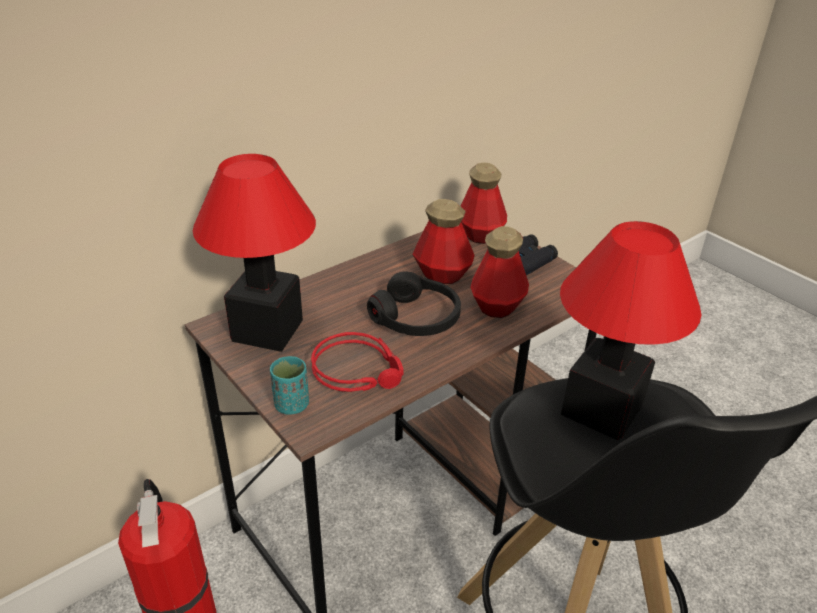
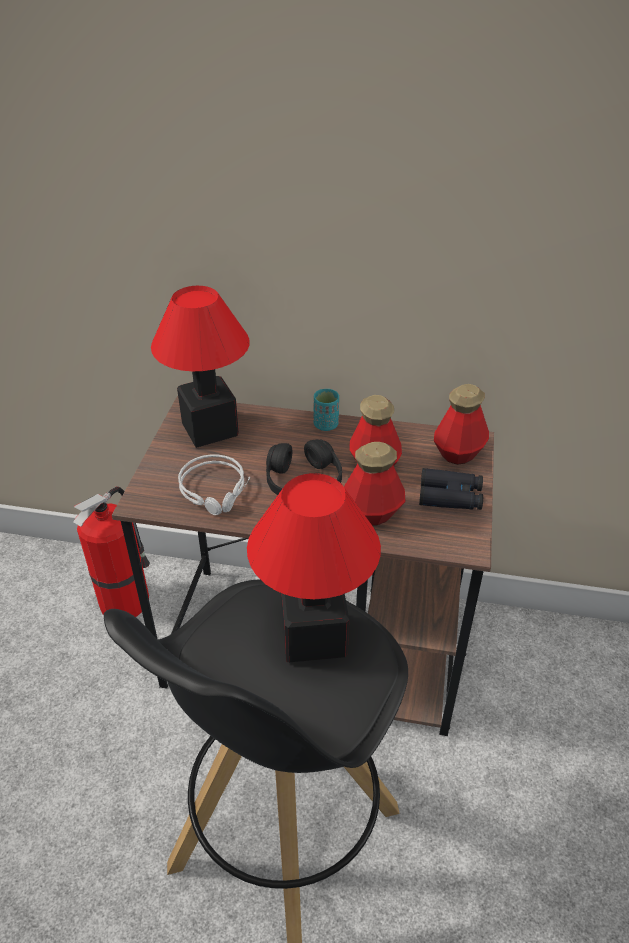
camera: 50 degrees right, 5 degrees up
turquoise cup [270,356,309,415] -> turquoise cup moved to [314,389,339,431]
red headphones [311,332,404,392] -> grey headphones [178,454,250,515]

